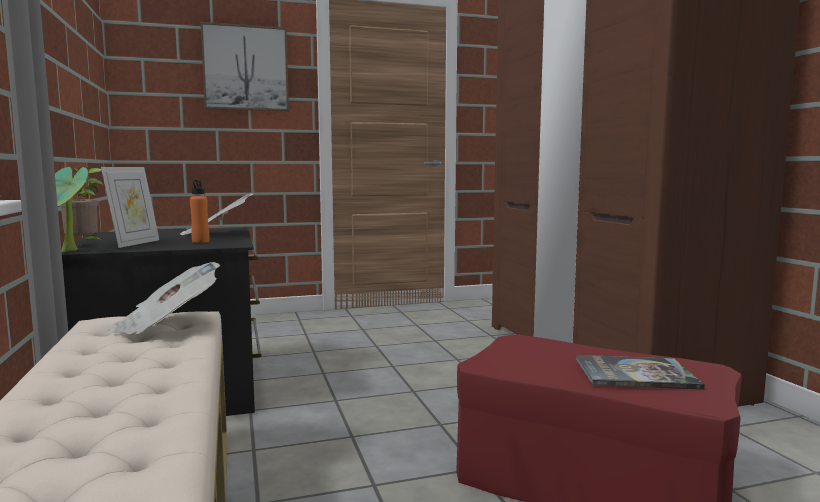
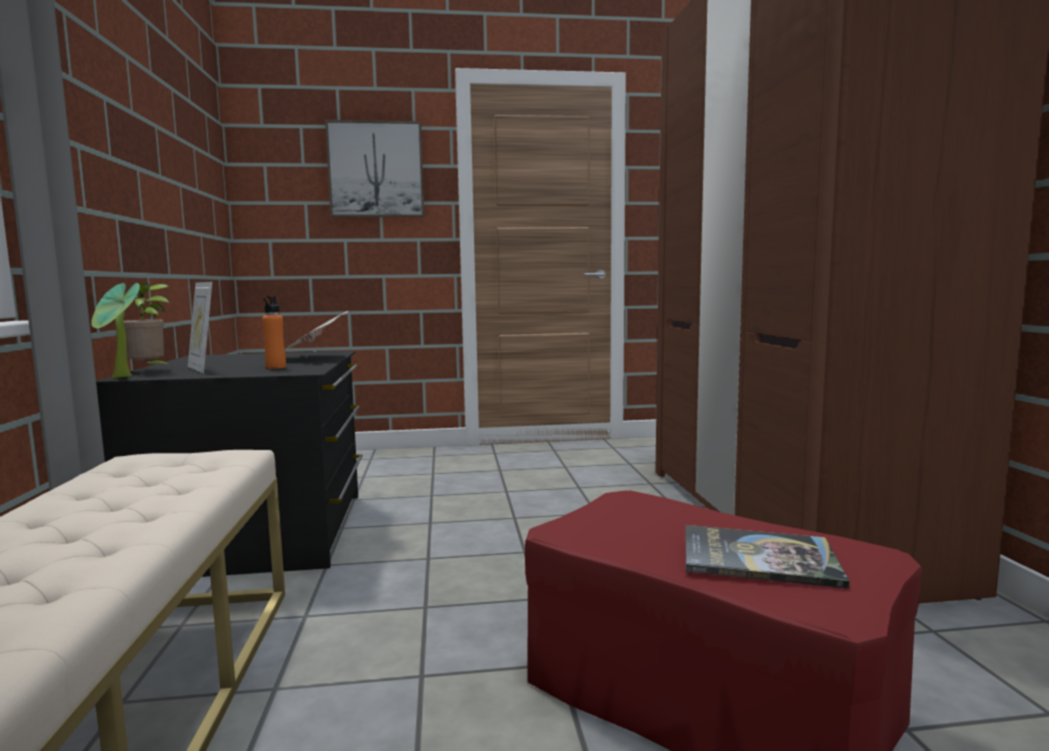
camera: 10 degrees right, 0 degrees up
picture frame [101,167,159,248] -> picture frame turned 120 degrees clockwise [188,282,212,373]
newspaper [108,262,220,334] -> none

